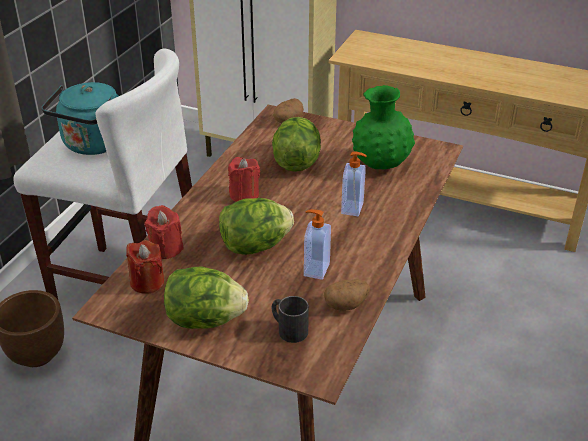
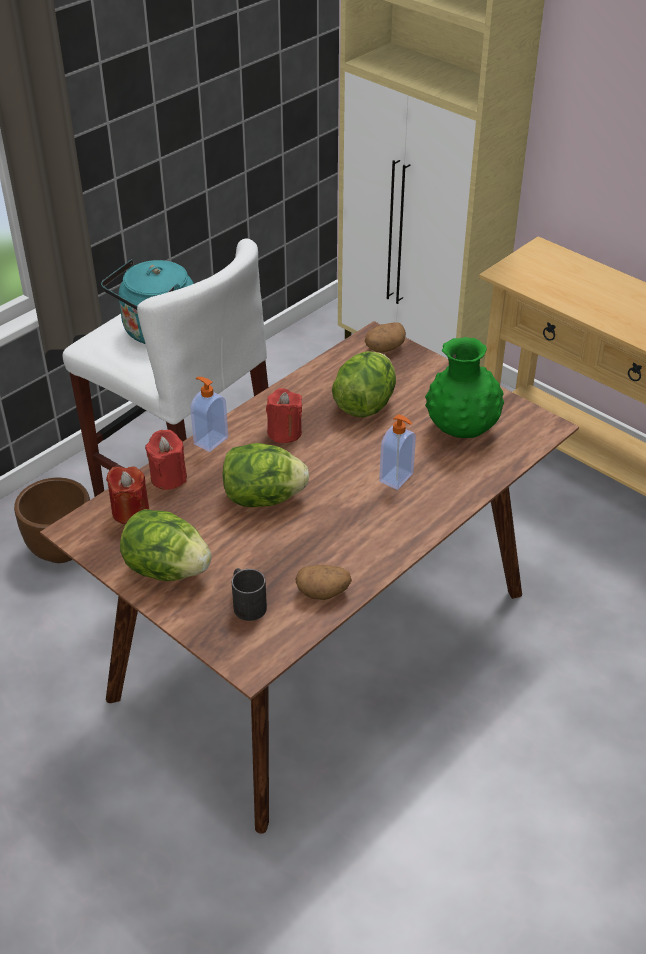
camera: 20 degrees right, 5 degrees up
soap dispenser [304,209,331,280] -> soap dispenser moved to [190,377,228,452]

